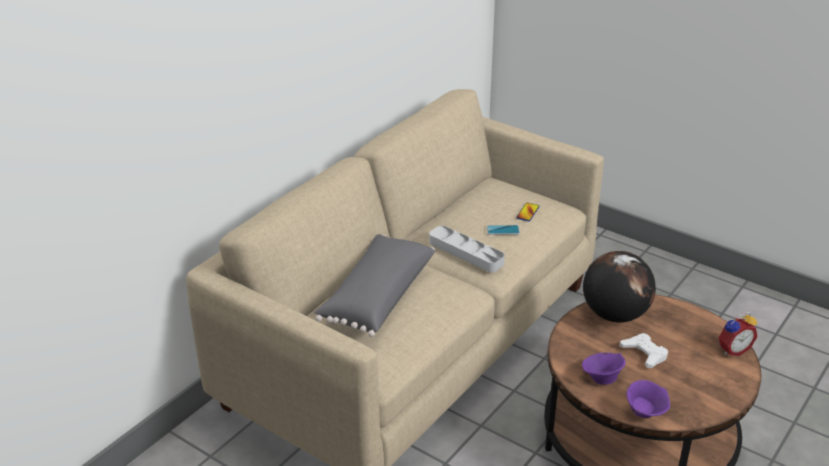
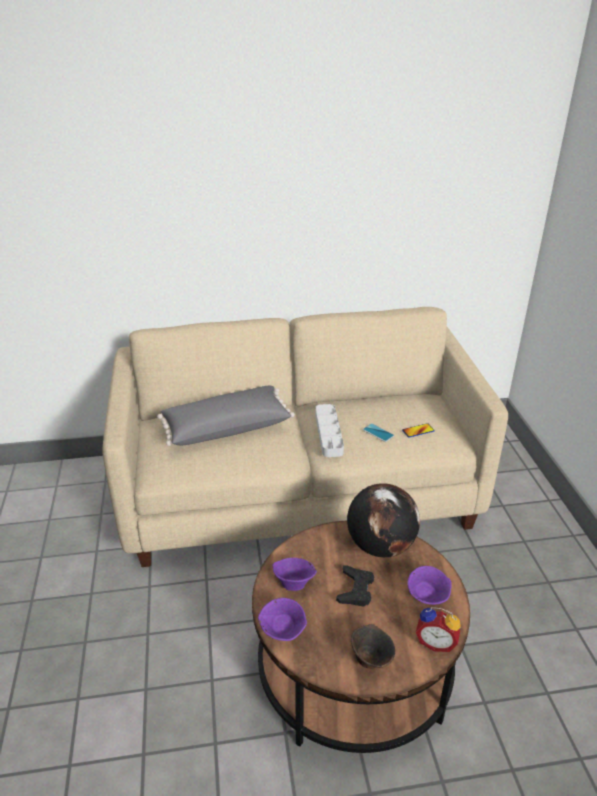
camera: 45 degrees right, 0 degrees up
white game controller [619,333,668,368] -> black game controller [336,566,374,607]
none -> brown bowl [351,624,395,669]
none -> purple bowl [407,566,452,605]

